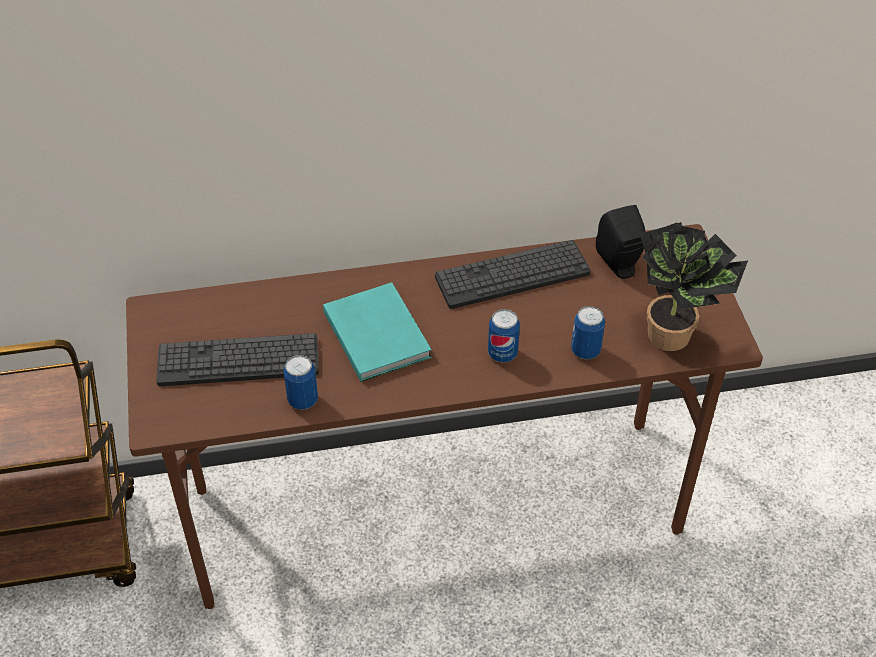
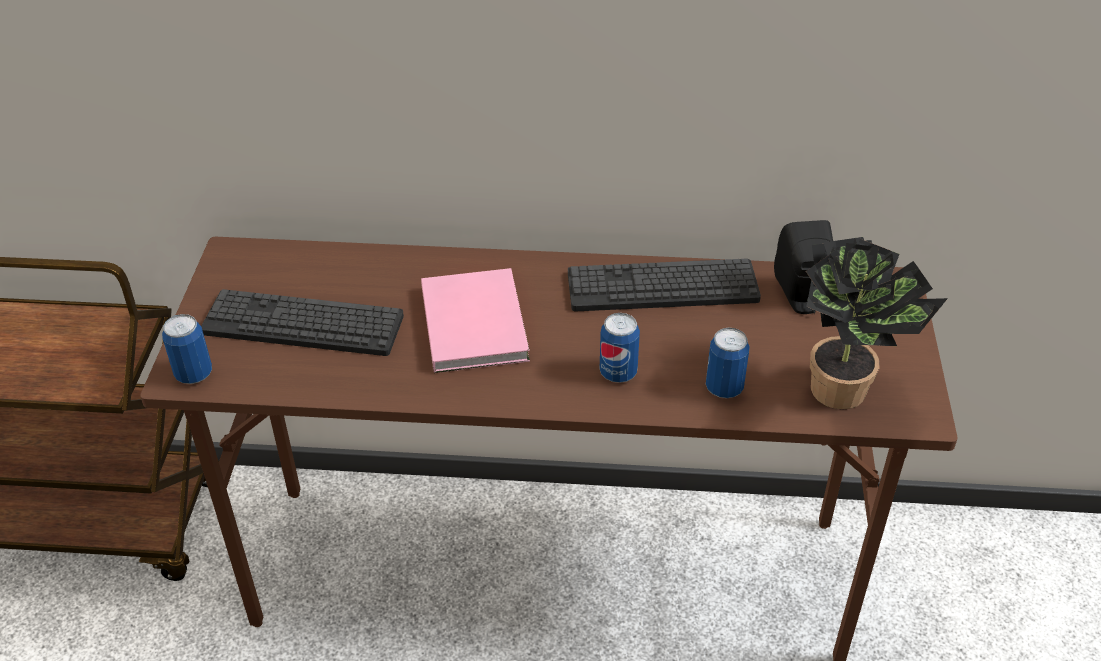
camera: 15 degrees right, 5 degrees down
can [284,355,318,410] -> can moved to [162,314,212,384]
turquoise book [323,282,432,382] -> pink book [421,268,530,373]

